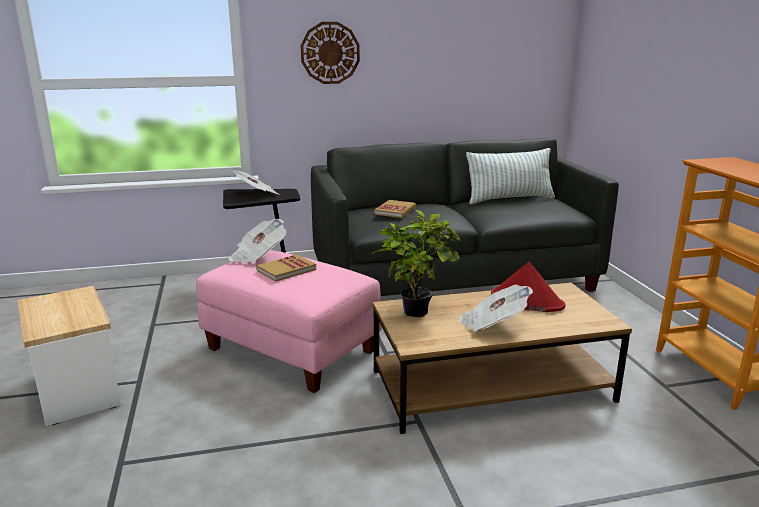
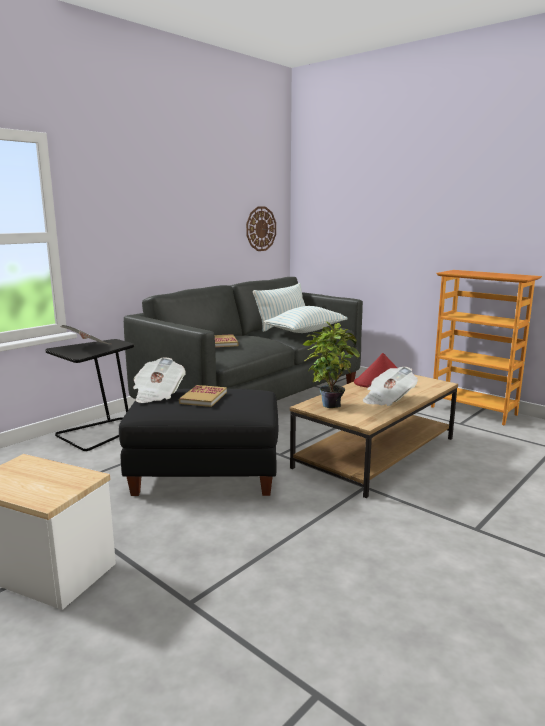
camera: 35 degrees left, 5 degrees down
pink ottoman [196,250,382,393] -> black ottoman [119,389,278,496]
wall clock [301,22,360,84] -> wall clock moved to [246,207,276,251]
none -> pillow [264,306,347,333]

